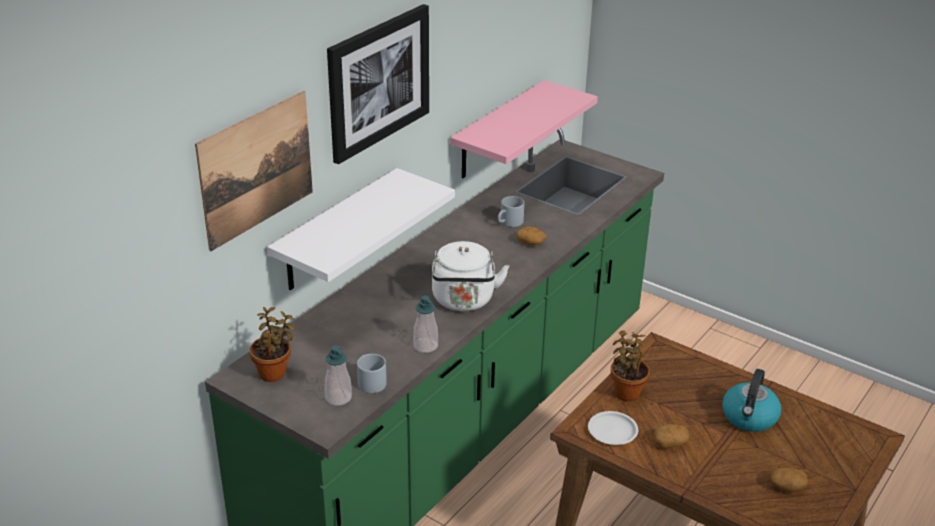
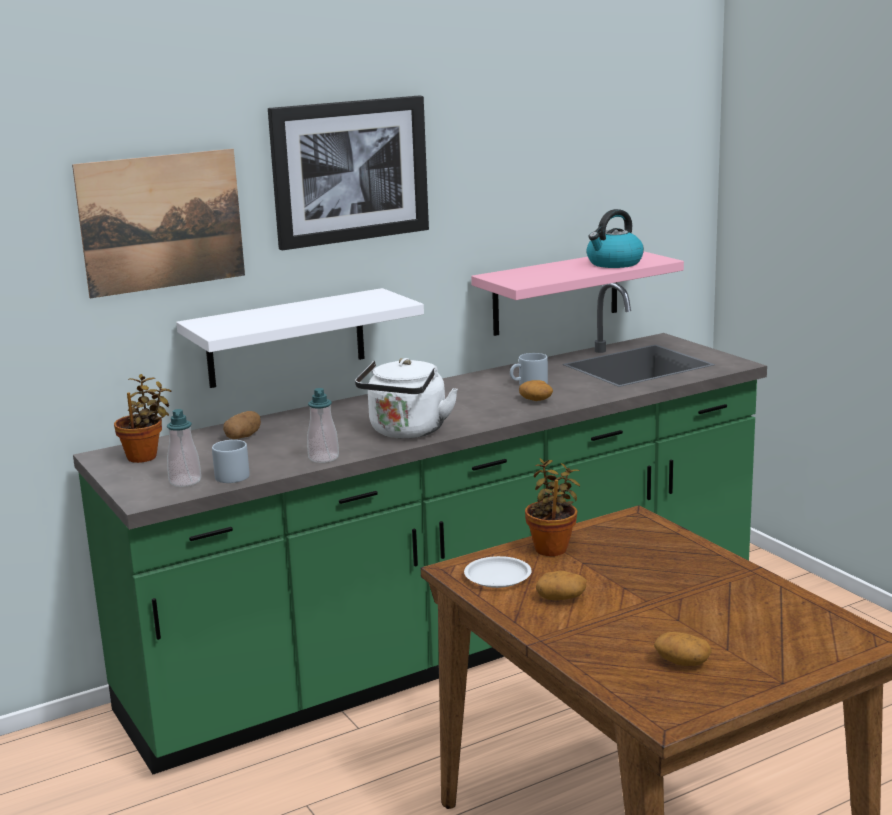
camera: 25 degrees right, 15 degrees down
kettle [722,369,781,432] -> kettle moved to [587,209,644,268]
none -> potato [223,411,261,439]

